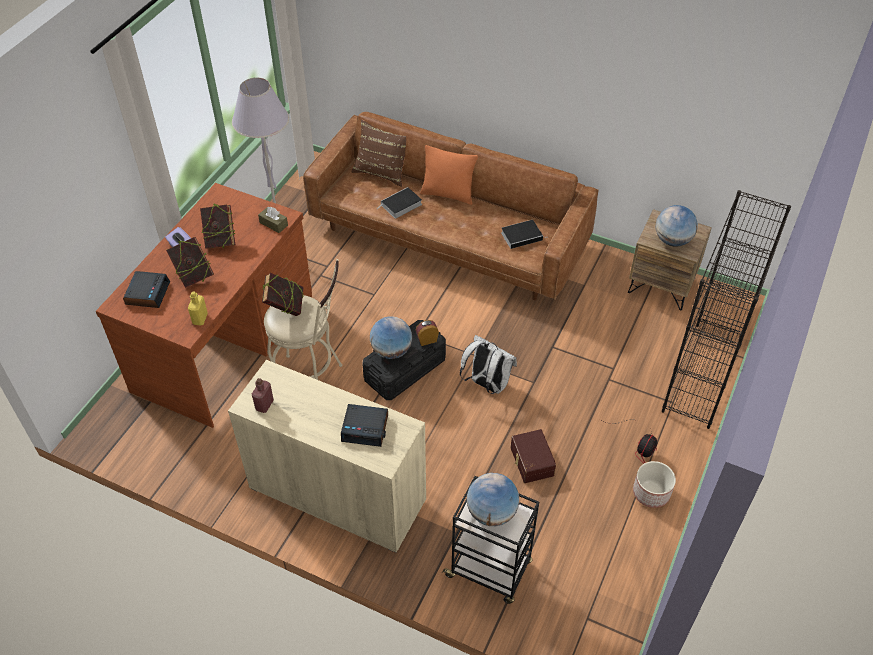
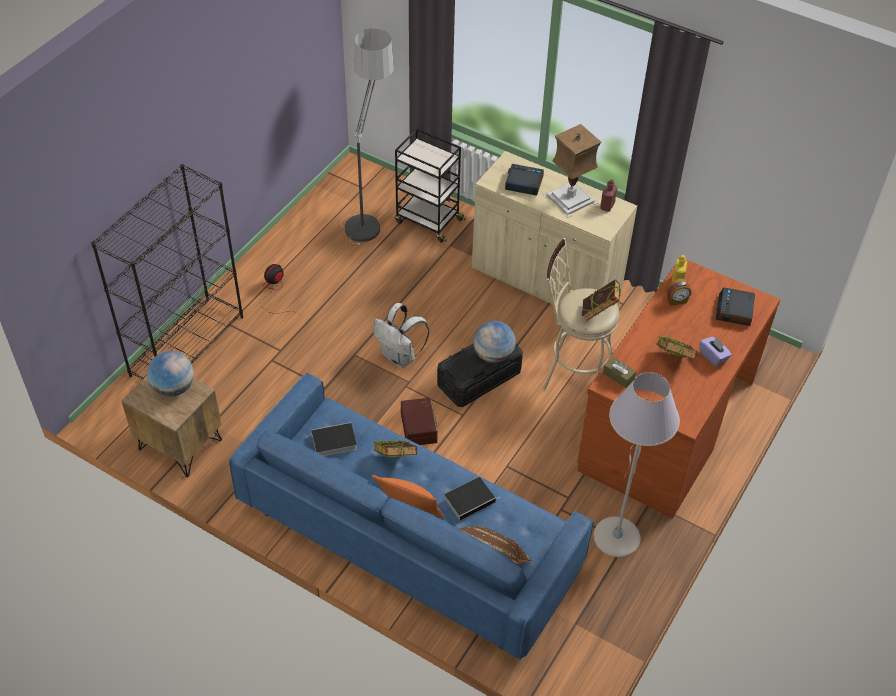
camera: 175 degrees left, 0 degrees up
book [166,237,214,288] -> book moved to [373,440,417,458]
brown sofa [303,112,599,300] -> blue sofa [229,373,594,660]
alarm clock [416,320,439,346] -> alarm clock moved to [666,279,692,306]
globe [467,473,519,526] -> none
brown storage box [511,429,556,483] -> brown storage box moved to [401,398,437,445]
planter [633,461,676,508] -> none
none -> floor lamp [341,29,394,245]
none -> table lamp [543,124,601,218]

